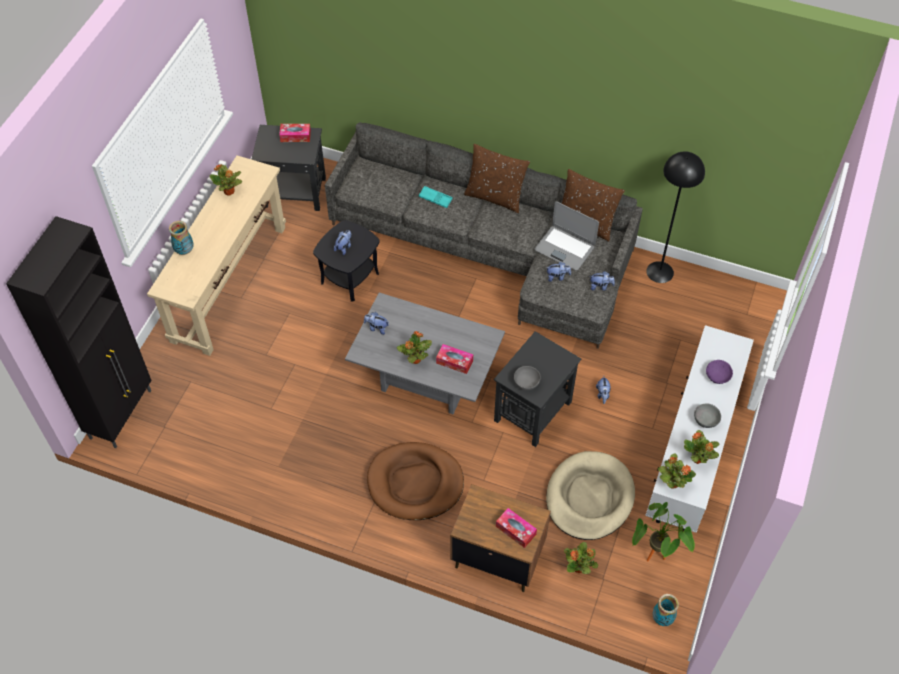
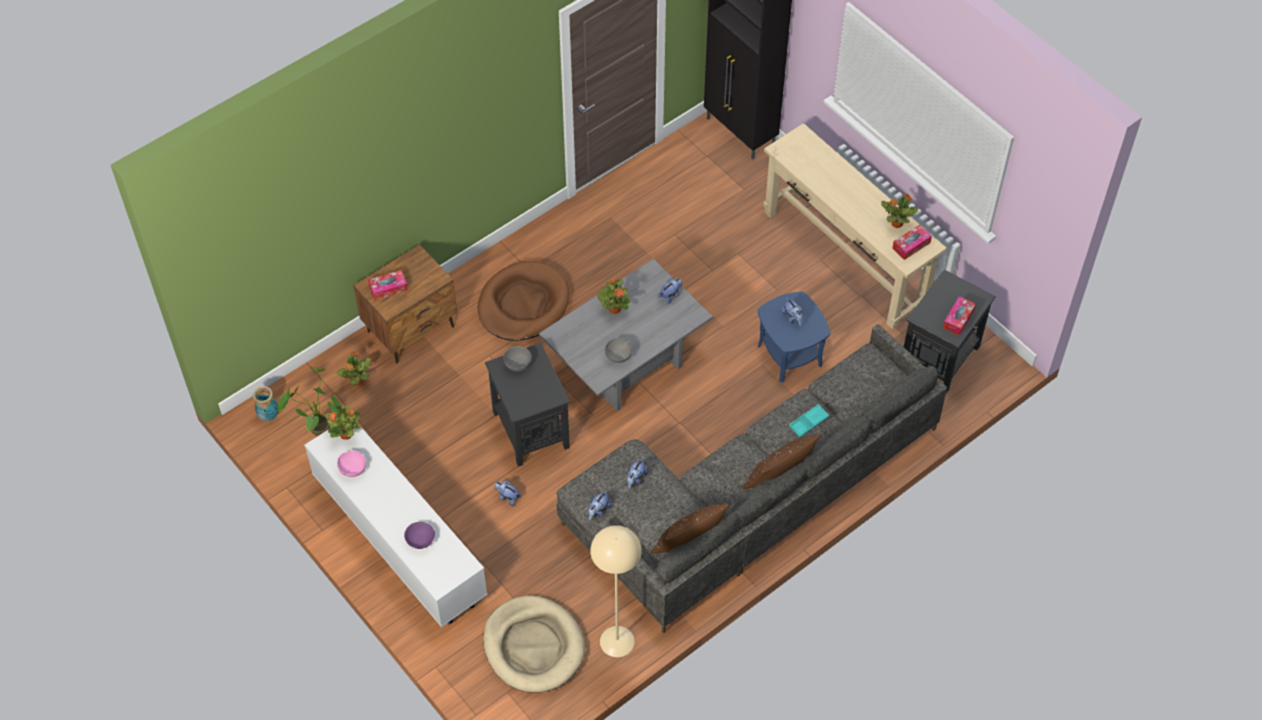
camera: 120 degrees right, 0 degrees up
vase [169,221,194,255] -> none
black side table [313,220,380,302] -> blue side table [758,291,830,382]
tissue box [436,344,473,374] -> tissue box moved to [892,224,932,260]
laptop [535,201,599,271] -> none
beige dog bed [546,451,635,540] -> beige dog bed moved to [483,596,585,693]
black floor lamp [646,151,705,283] -> beige floor lamp [590,525,642,657]
potted plant [684,430,720,464] -> pink bowl [337,451,366,477]
grey bowl [694,403,721,428] -> grey bowl moved to [605,337,633,363]

